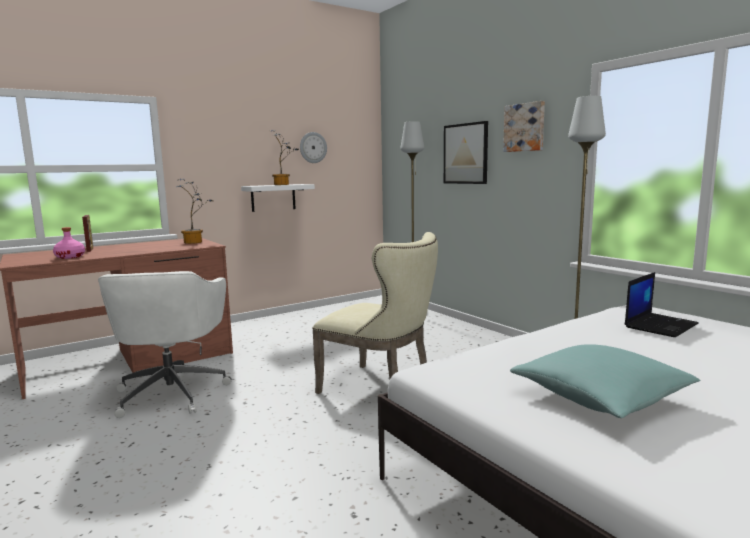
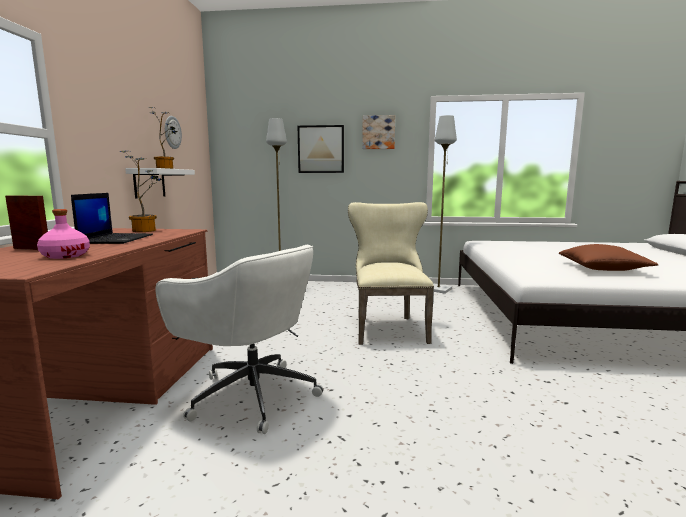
camera: 50 degrees left, 0 degrees up
beige chair [312,232,438,394] -> beige chair turned 75 degrees counterclockwise [348,202,434,345]
turquoise pillow [510,344,701,418] -> brown pillow [559,244,659,271]
laptop [625,272,699,337] -> laptop moved to [71,193,153,244]

